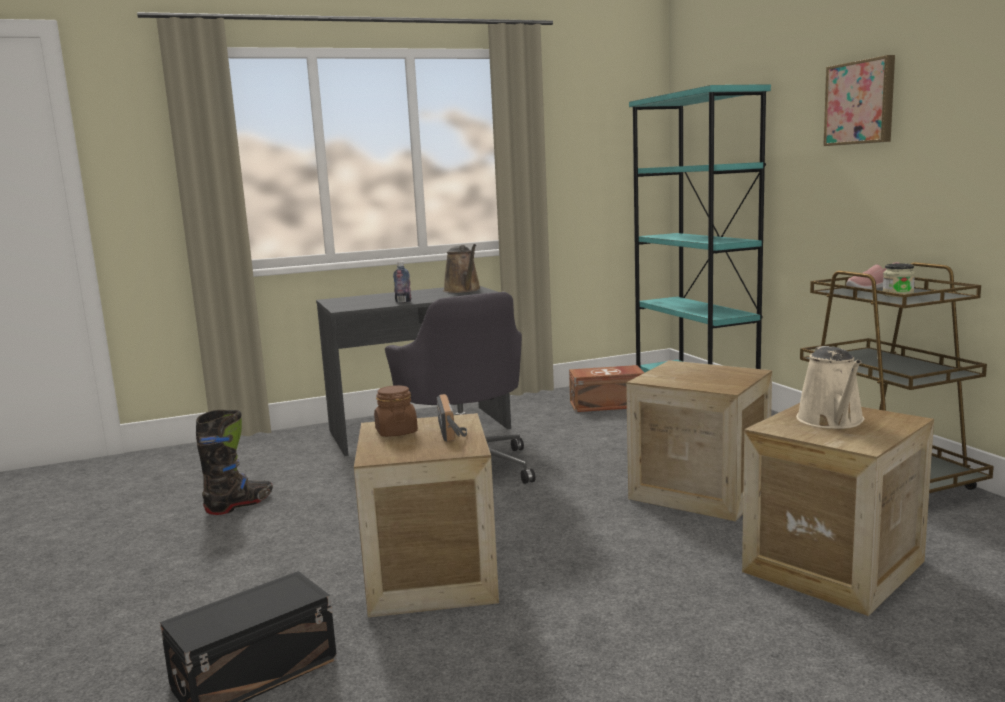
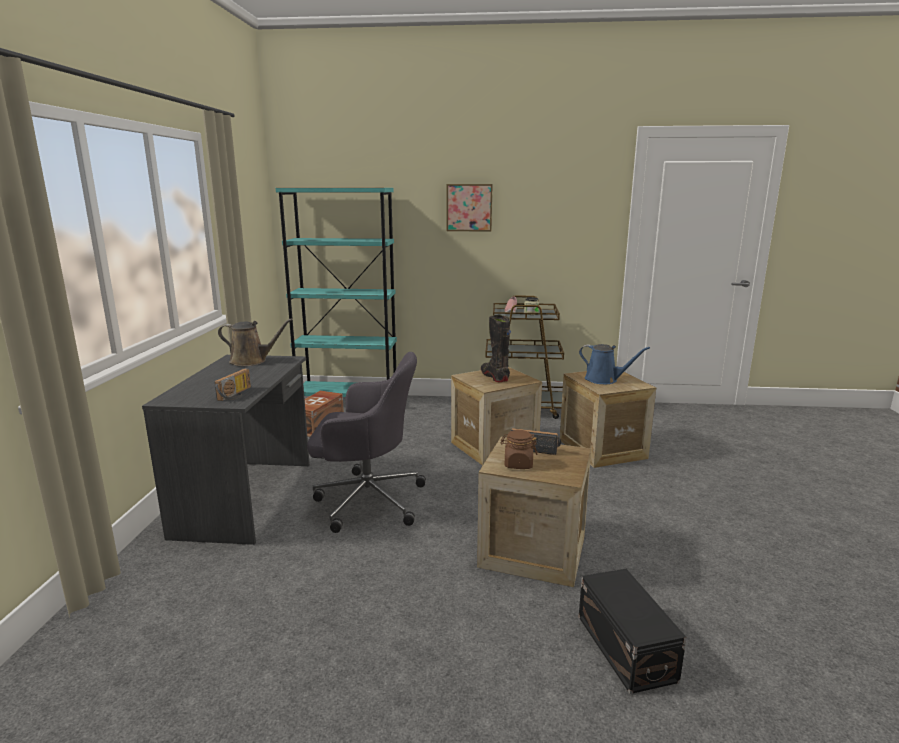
camera: 65 degrees left, 5 degrees up
black boot [196,410,273,515] -> black boot moved to [481,315,511,382]
bottle [393,262,411,303] -> none
beige watering can [796,346,865,429] -> blue watering can [579,344,650,384]
none -> radio [214,368,251,401]

